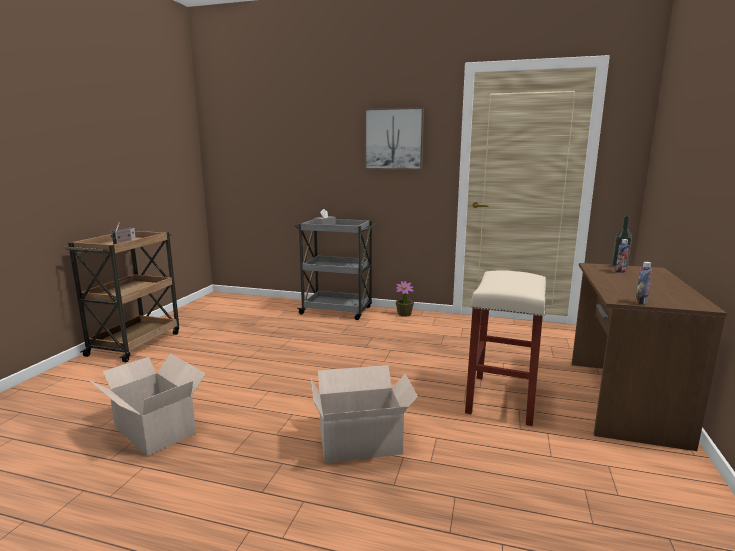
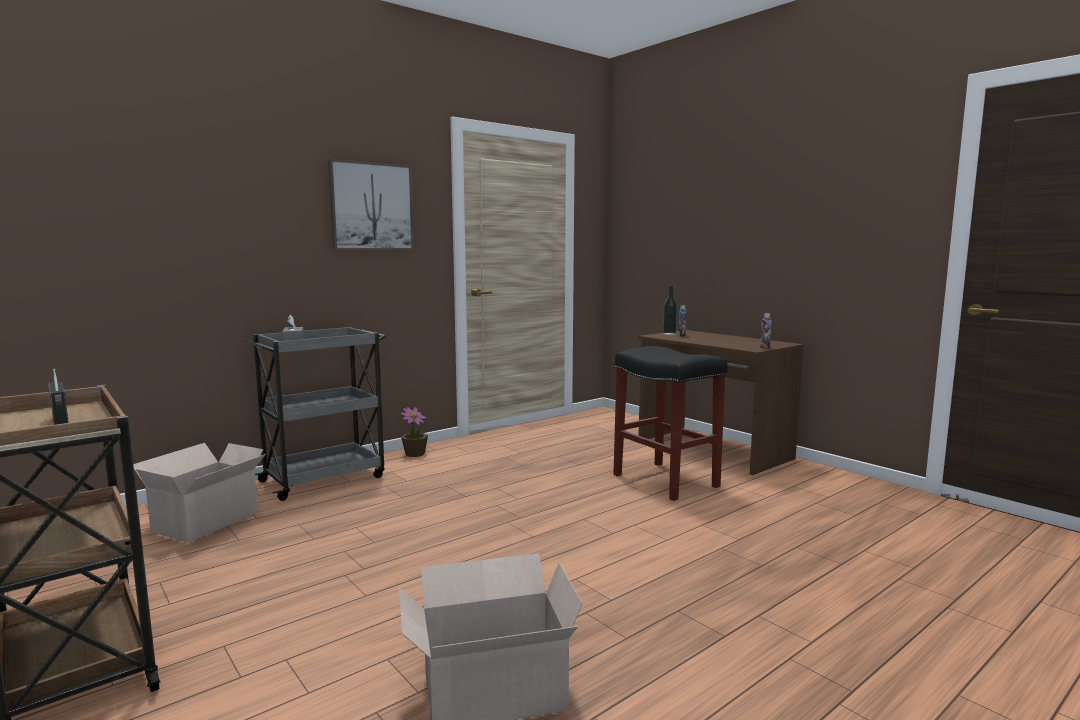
camera: 55 degrees left, 5 degrees down
cardboard box [311,365,418,463] -> cardboard box moved to [133,443,266,543]
beige stool [465,270,546,426] -> black stool [613,346,728,501]

